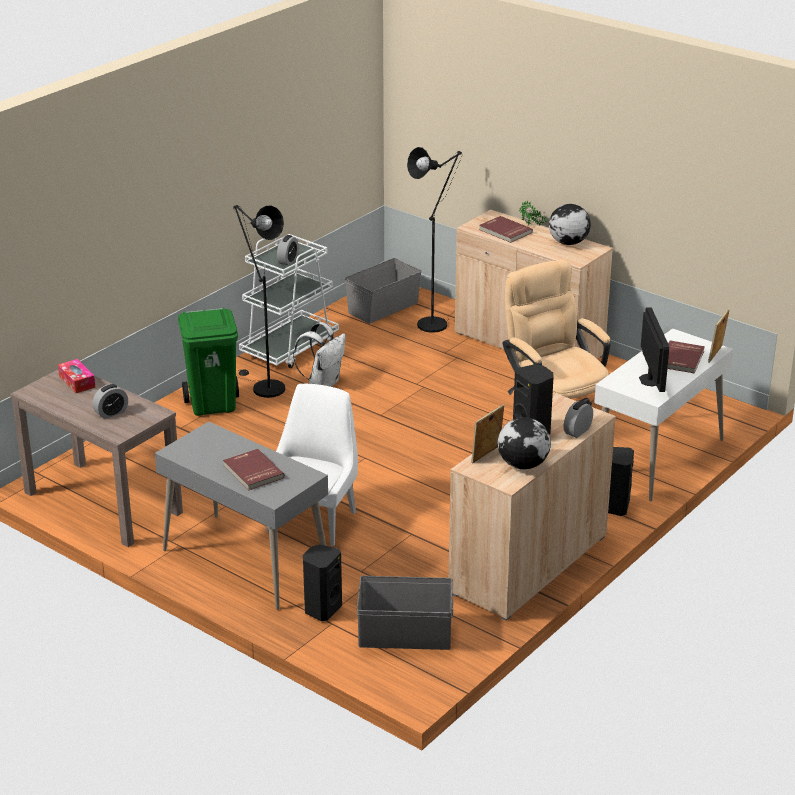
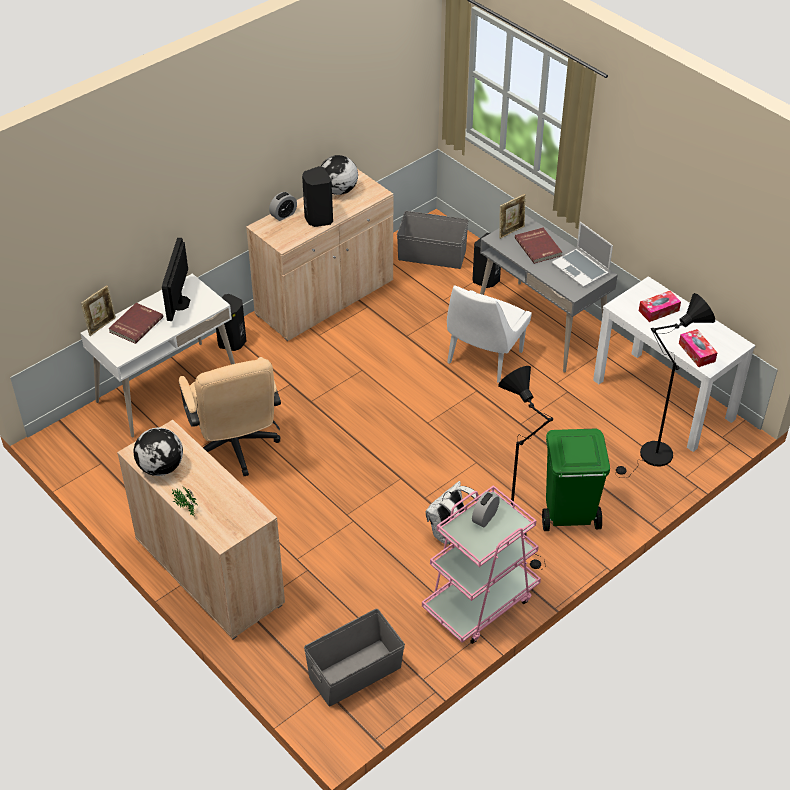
camera: 170 degrees left, 15 degrees up
brown console table [10,370,183,547] -> white console table [593,276,755,452]
alarm clock [93,384,128,419] -> tissue box [639,291,681,322]
white cart [239,234,339,368] -> pink cart [422,485,541,644]
black floor lamp [407,147,462,333] -> black floor lamp moved to [615,293,715,478]
picture frame [471,405,504,463] -> picture frame moved to [499,194,526,239]
red book [479,216,533,243] -> none
none -> laptop [552,222,613,288]

